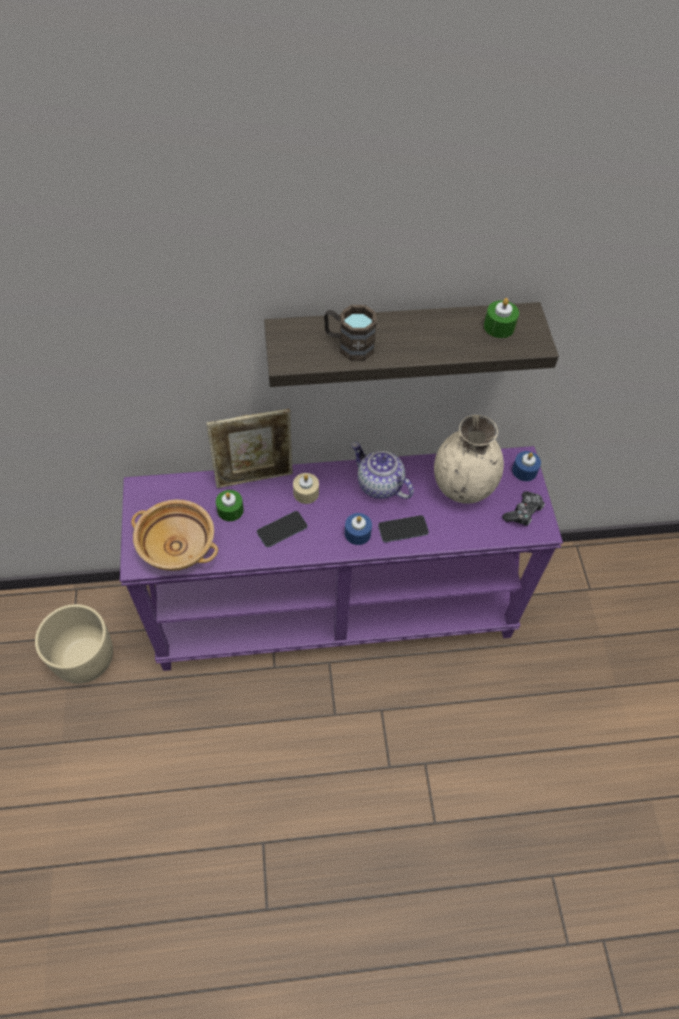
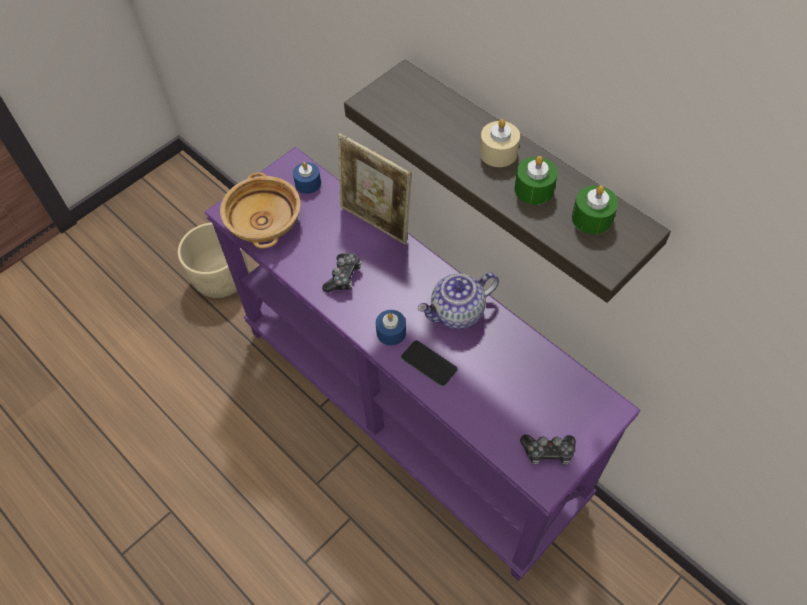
camera: 55 degrees right, 0 degrees up
green candle [216,490,244,521] -> green candle moved to [514,156,558,205]
phone [257,511,307,547] -> game controller [322,253,361,293]
beige candle [293,473,319,504] -> beige candle moved to [480,119,520,167]
brown mug [324,305,377,361] -> none
teapot [352,443,414,499] -> teapot turned 120 degrees counterclockwise [417,272,499,329]
beige vase [434,415,504,504] -> none
blue candle [512,451,541,481] -> blue candle moved to [293,162,321,194]

